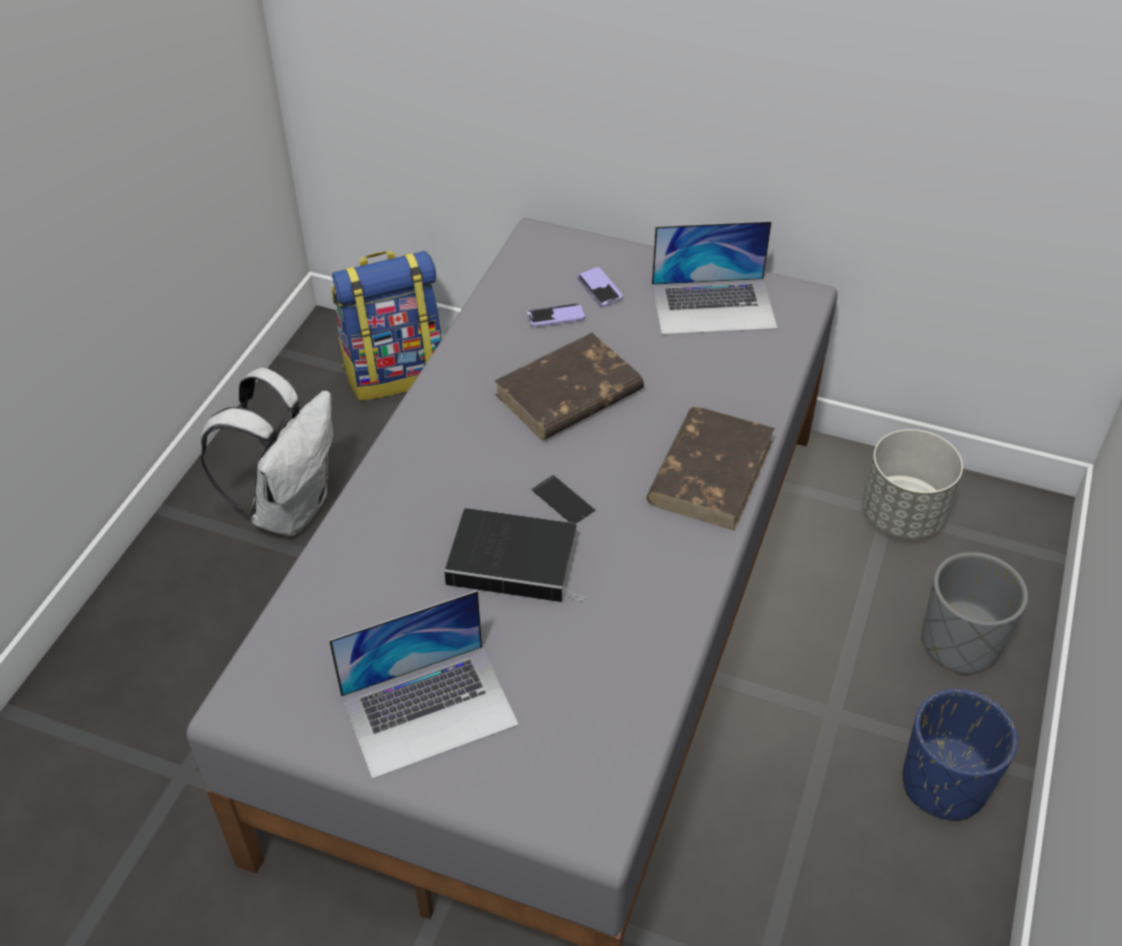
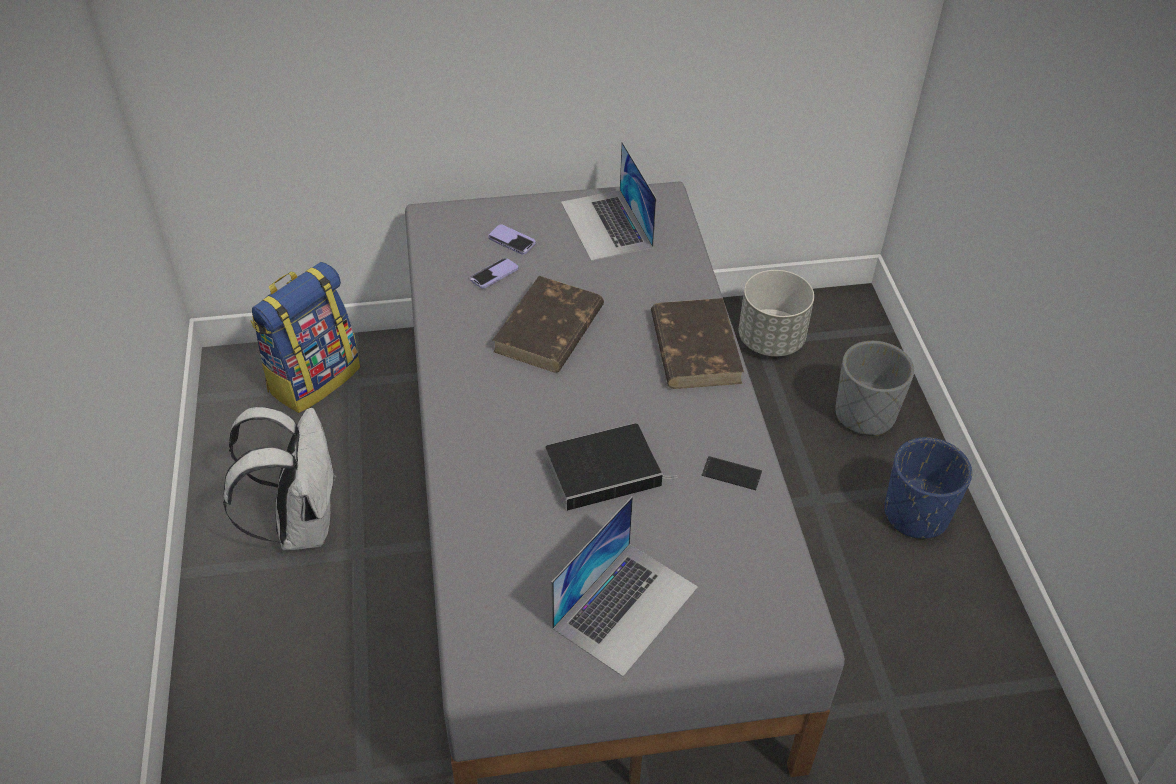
camera: 30 degrees left, 0 degrees up
phone [531,475,595,524] -> phone moved to [701,456,762,490]
laptop [652,221,777,335] -> laptop turned 105 degrees clockwise [561,142,657,261]

